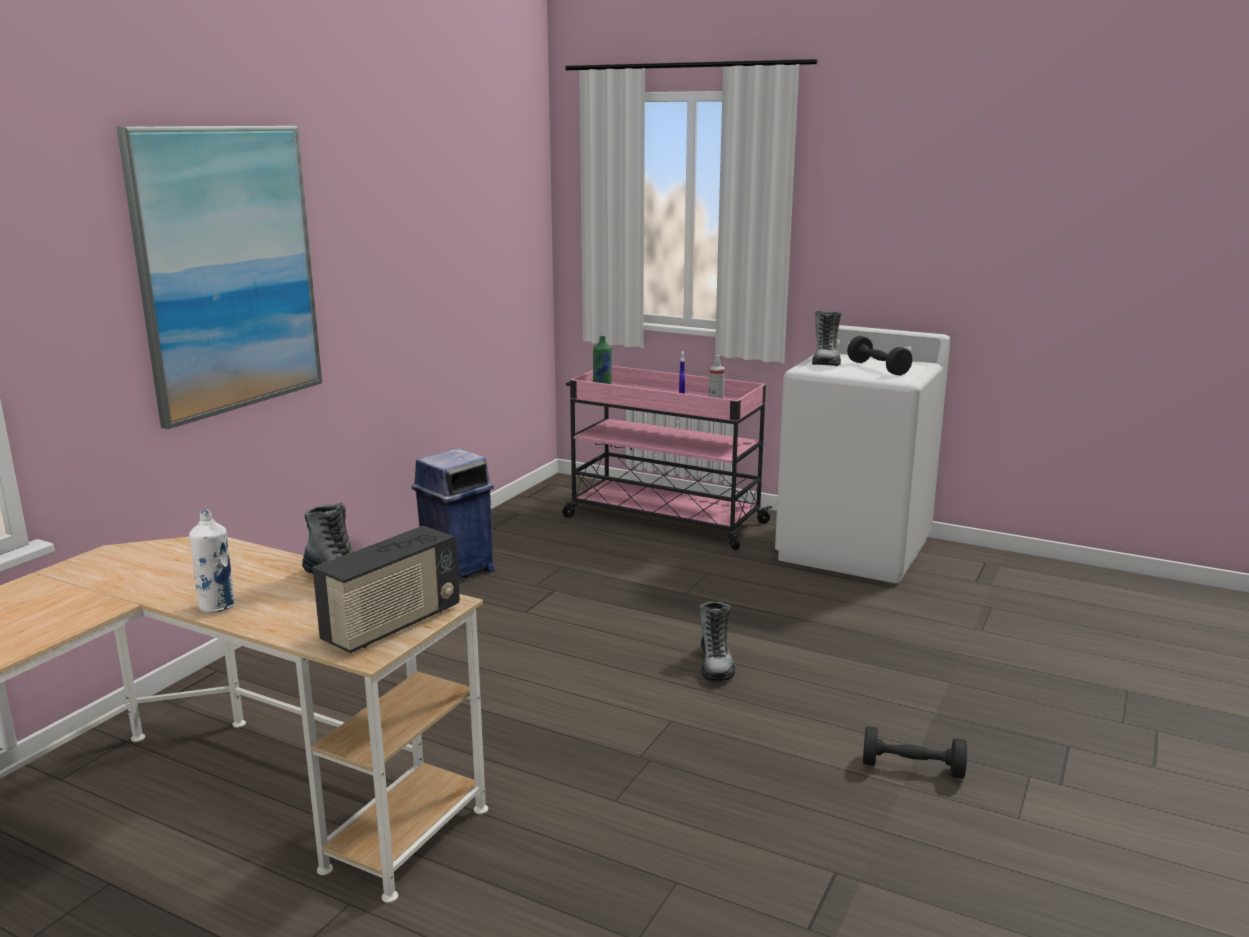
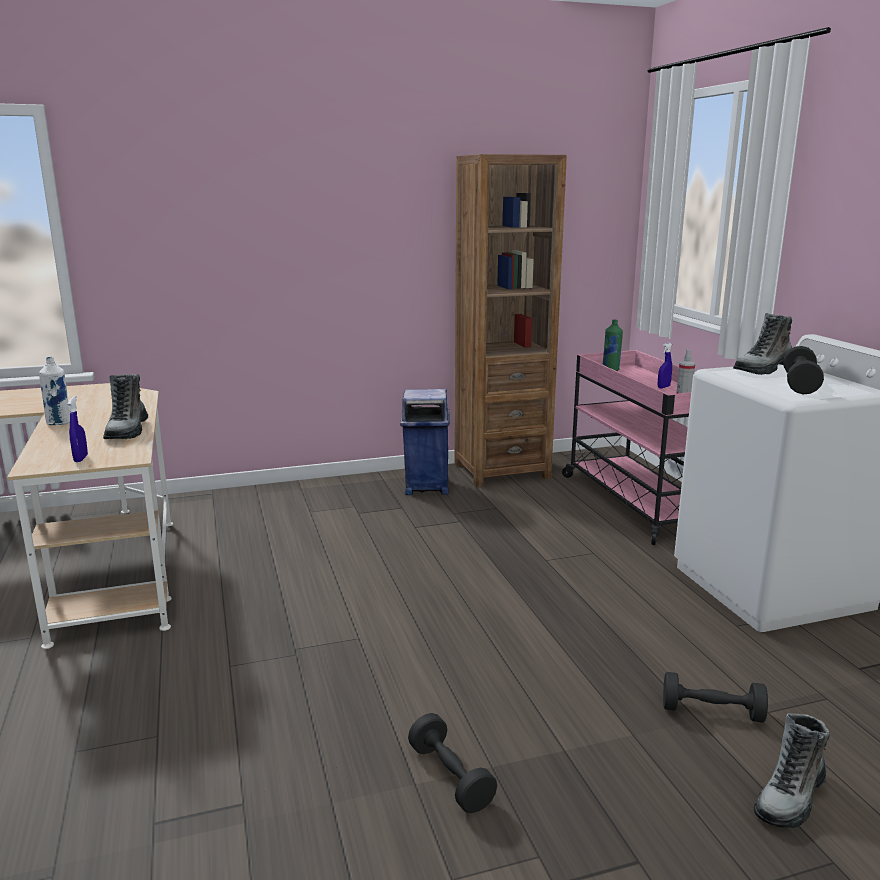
camera: 45 degrees right, 0 degrees up
picture [117,126,322,429] -> none
radio [312,526,460,653] -> blue spray bottle [68,396,88,462]
boot [699,602,735,681] -> boot moved to [754,713,830,828]
none -> brown bookcase [454,154,567,487]
none -> black dumbbell [663,672,768,723]

